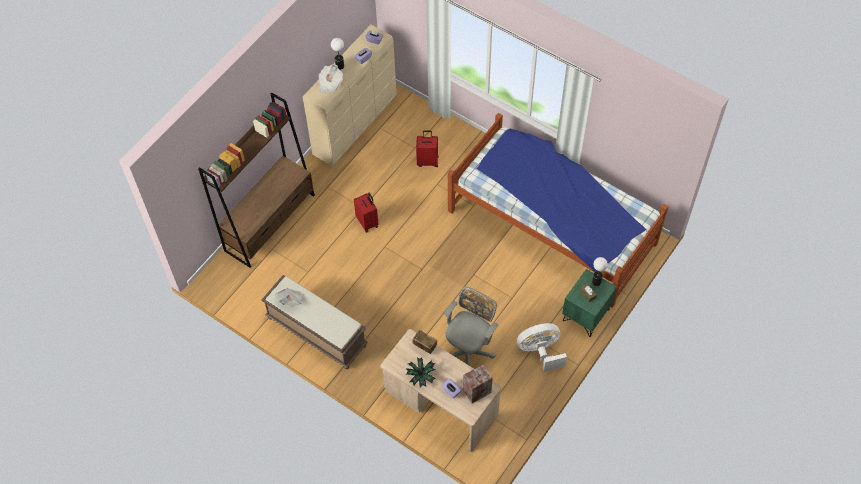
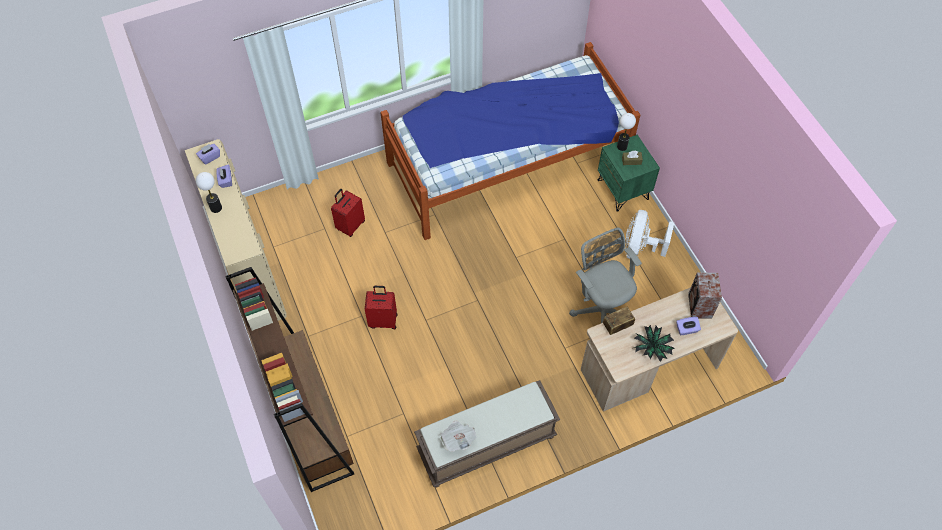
camera: 60 degrees left, 0 degrees up
newspaper [318,64,343,93] -> none

